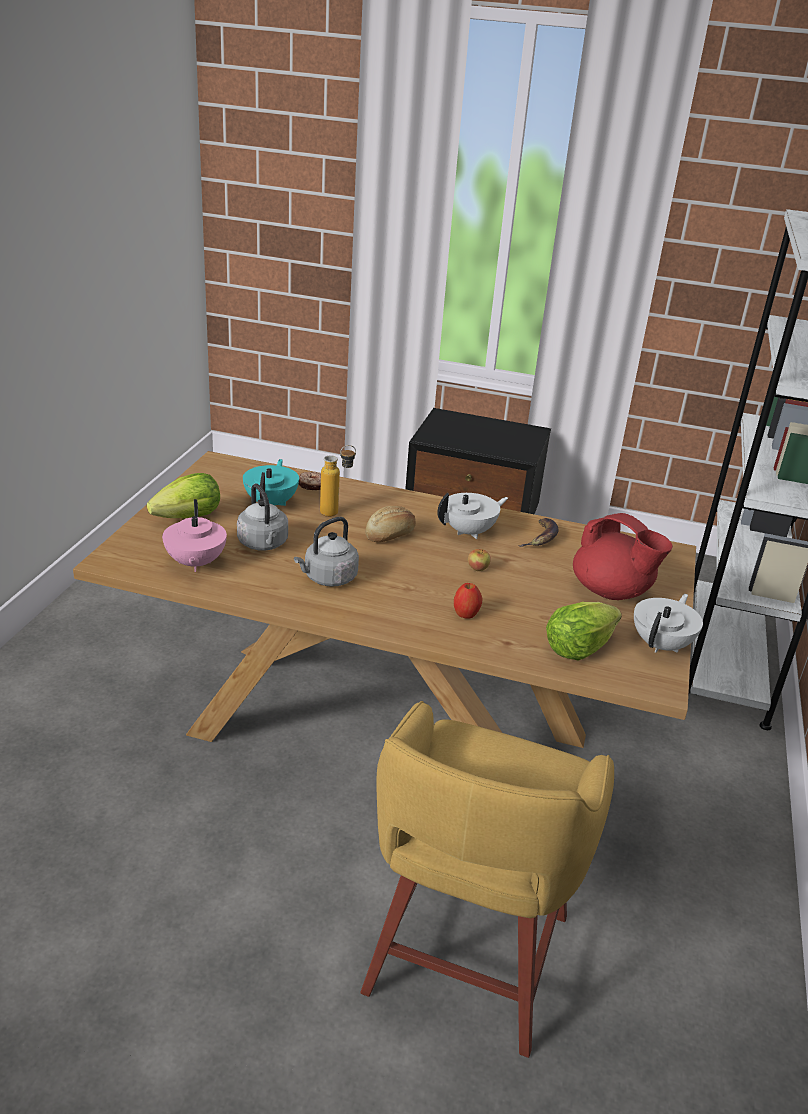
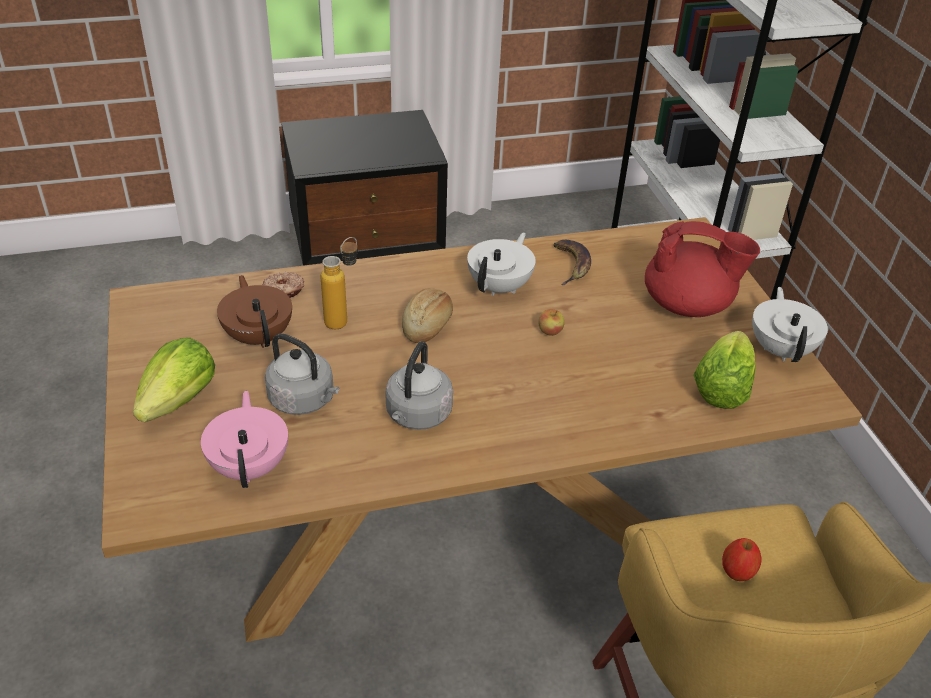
camera: 30 degrees left, 10 degrees up
pink teapot [162,499,227,572] -> pink teapot turned 150 degrees counterclockwise [201,391,288,488]
turquoise teapot [243,459,299,506] -> brown teapot [217,275,292,348]
apple [454,583,482,619] -> apple moved to [722,538,762,581]

